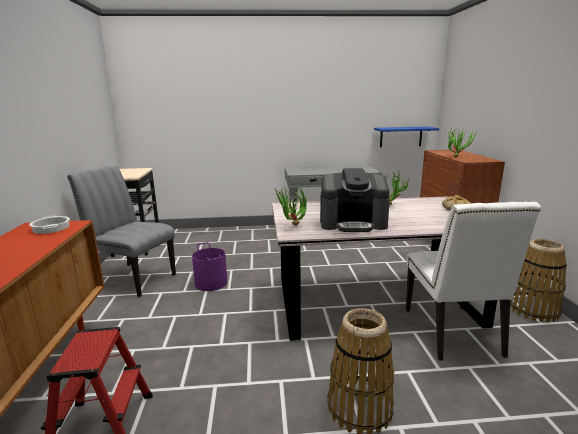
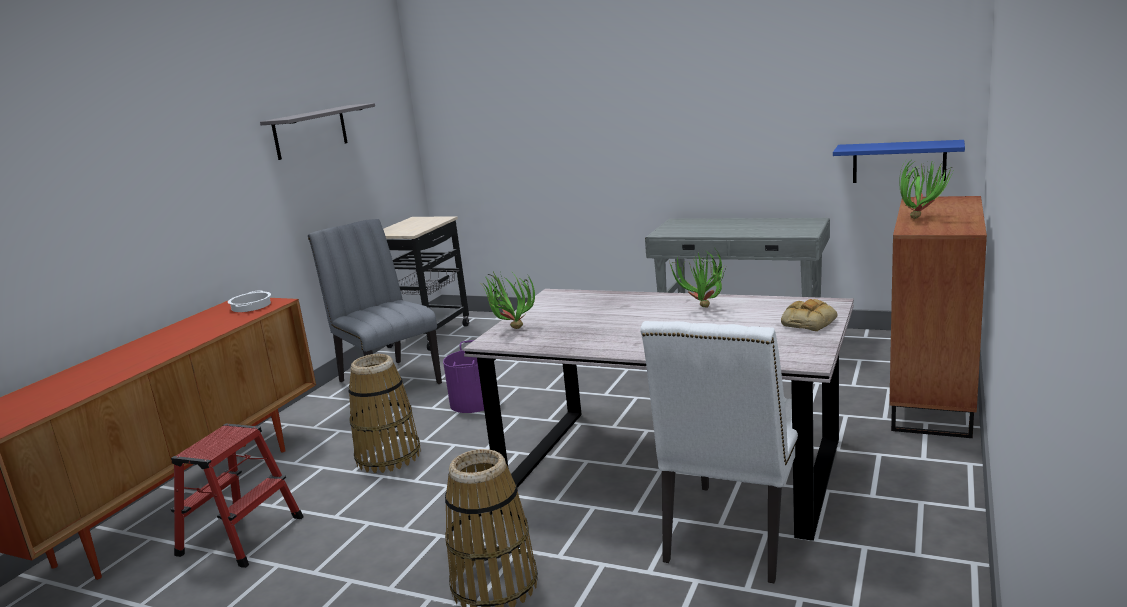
camera: 30 degrees right, 0 degrees up
coffee machine [320,168,390,232] -> none
basket [510,239,567,323] -> basket moved to [349,354,421,473]
none -> grey shelf [260,103,375,160]

